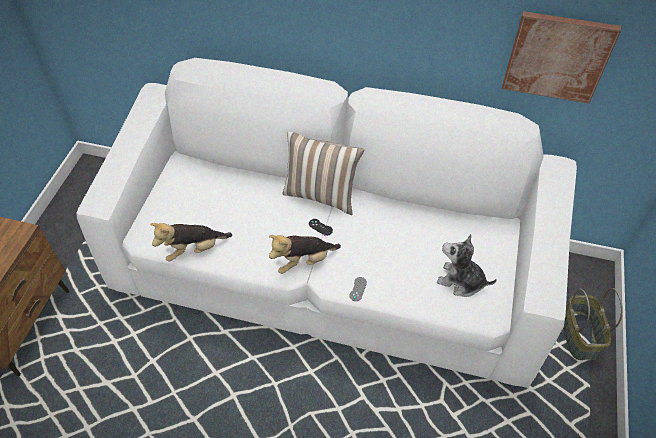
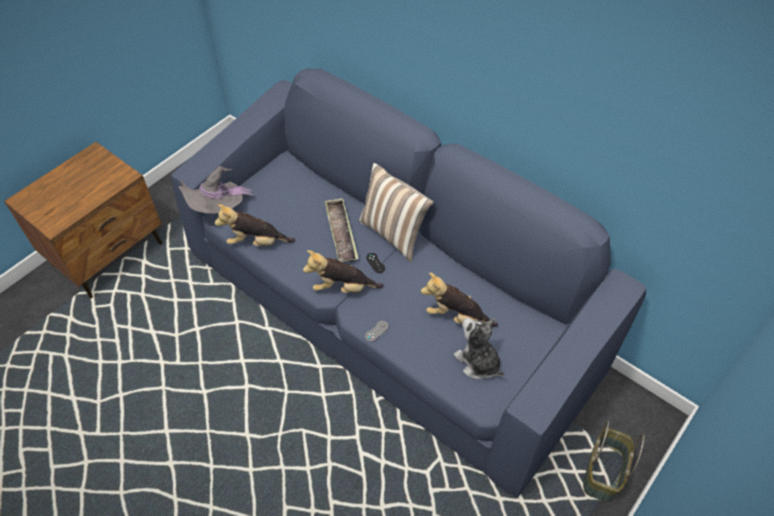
camera: 25 degrees right, 0 degrees up
white sofa [77,58,577,388] -> blue sofa [171,69,646,498]
picture [502,11,621,104] -> none
none -> grey hat [179,166,257,214]
none -> tray [324,198,359,262]
none -> plush toy [421,273,498,327]

